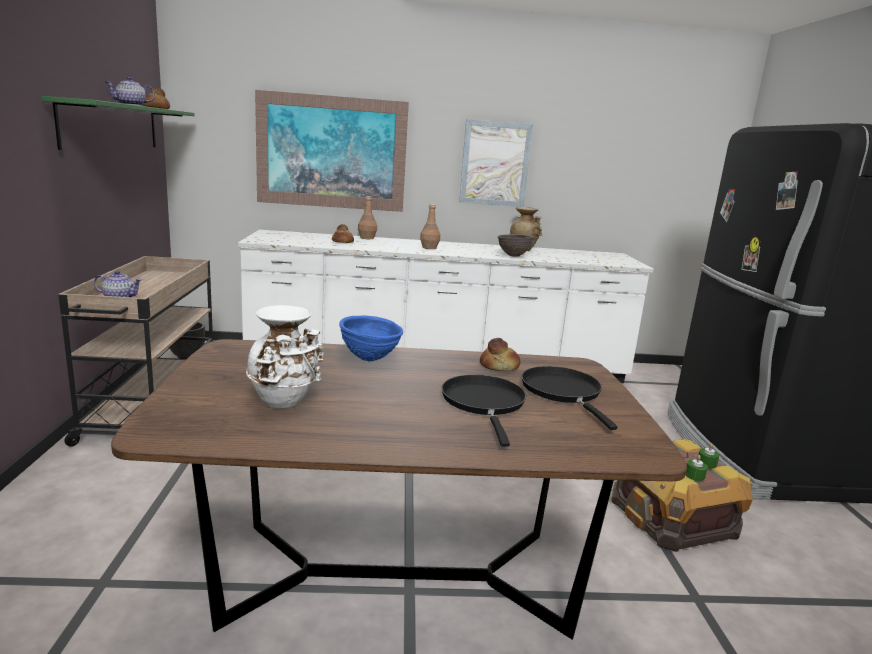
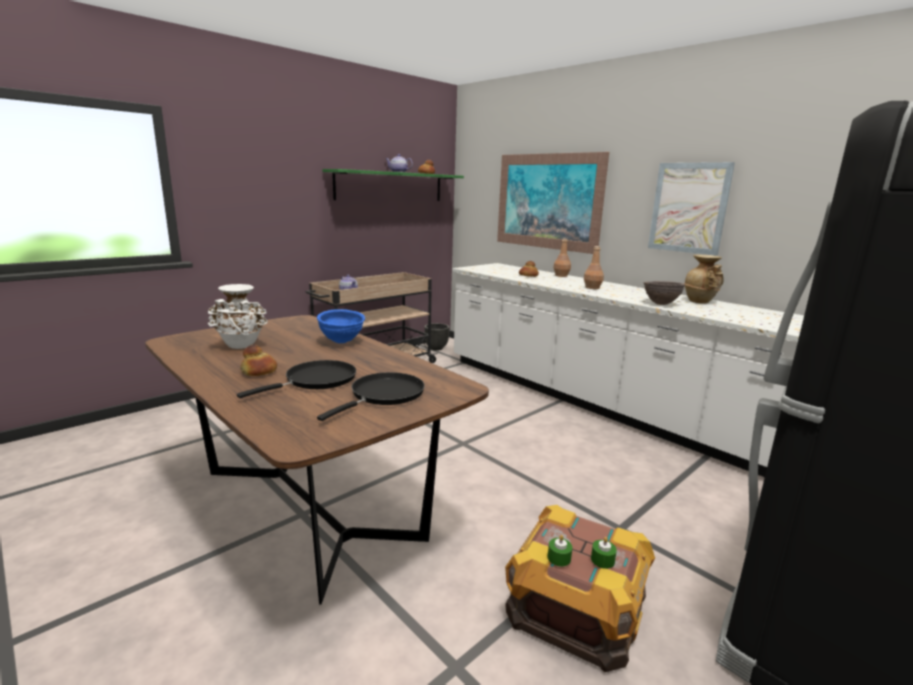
camera: 50 degrees right, 0 degrees up
bread [480,338,521,371] -> bread moved to [241,345,277,376]

